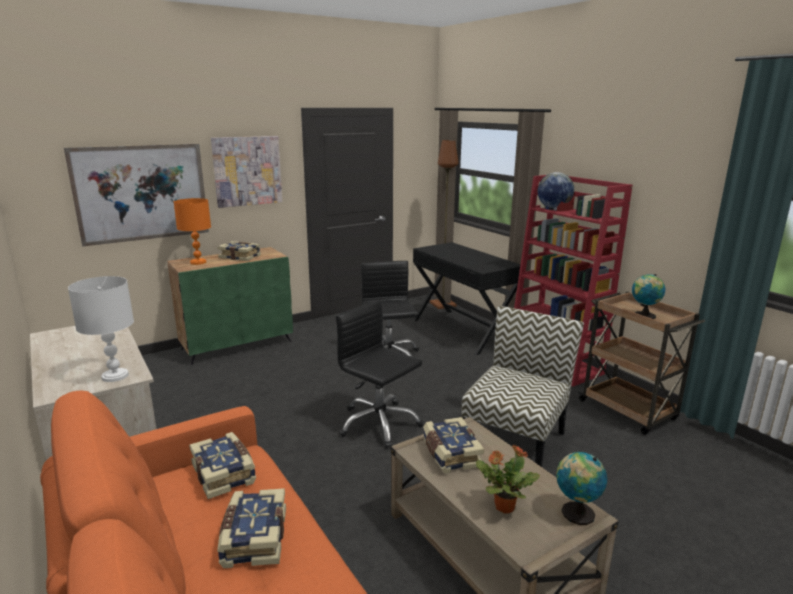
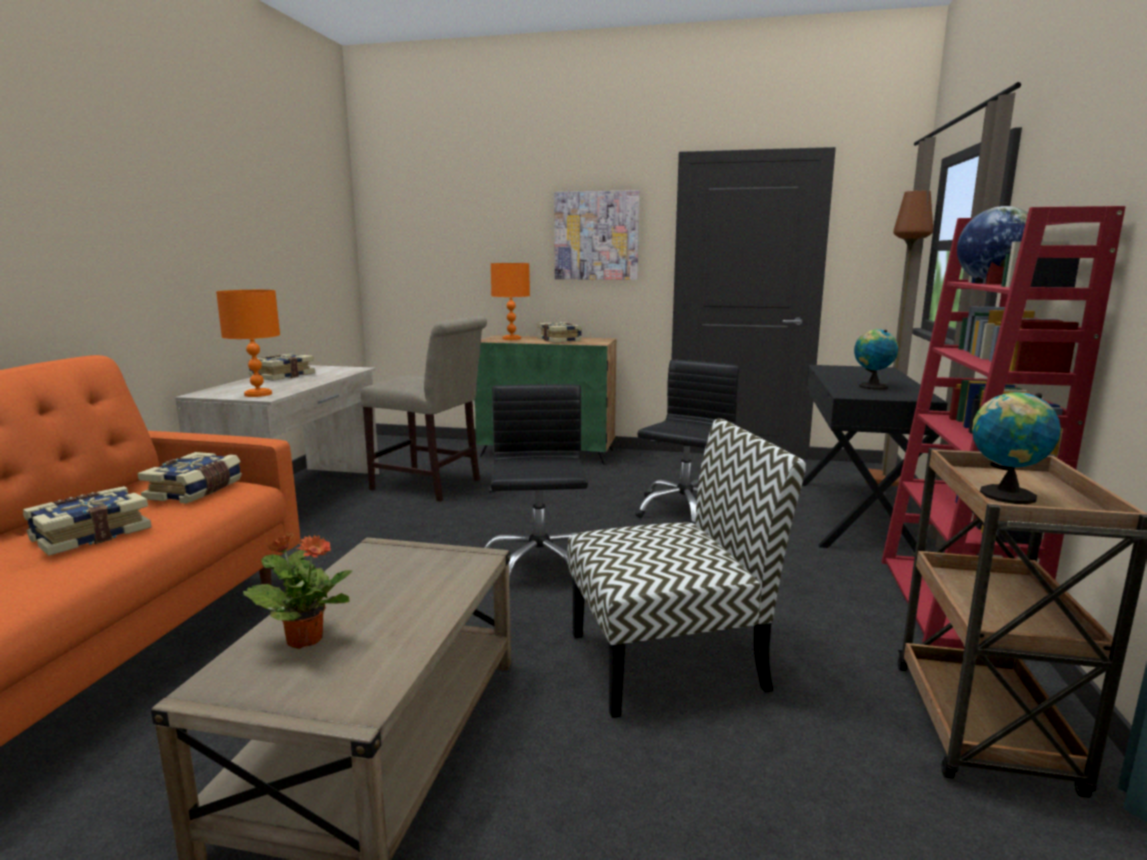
camera: 45 degrees right, 5 degrees down
picture [64,144,209,246] -> none
white table lamp [68,276,134,382] -> orange table lamp [216,290,280,397]
book [423,417,485,474] -> book moved to [248,353,315,381]
globe [556,452,607,525] -> globe moved to [854,329,898,390]
none -> beige chair [360,316,487,502]

